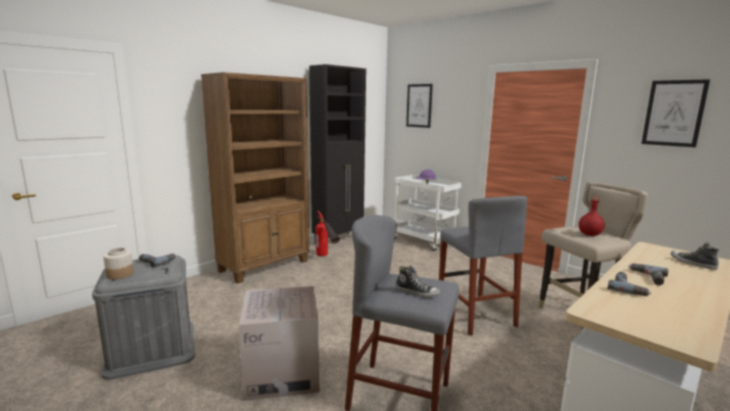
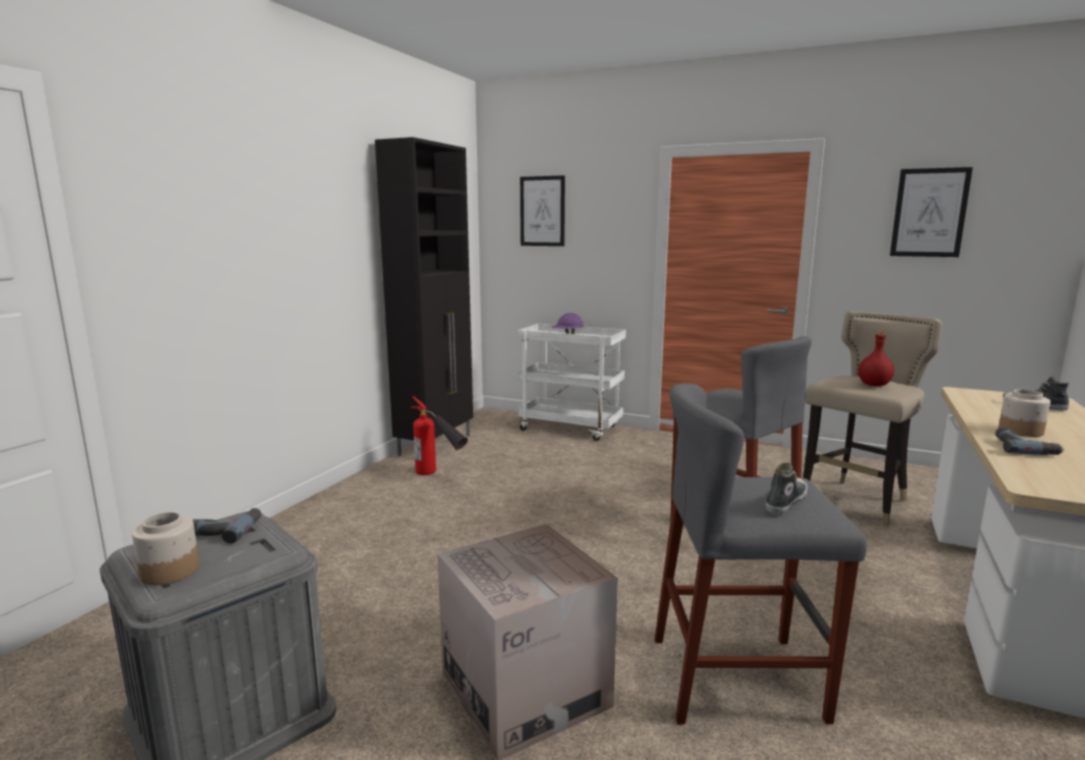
camera: 20 degrees left, 0 degrees up
brown bookcase [201,72,309,284] -> none
shoe [396,265,440,298] -> shoe turned 60 degrees counterclockwise [766,463,807,514]
power drill [629,263,668,285] -> jar [999,389,1050,437]

